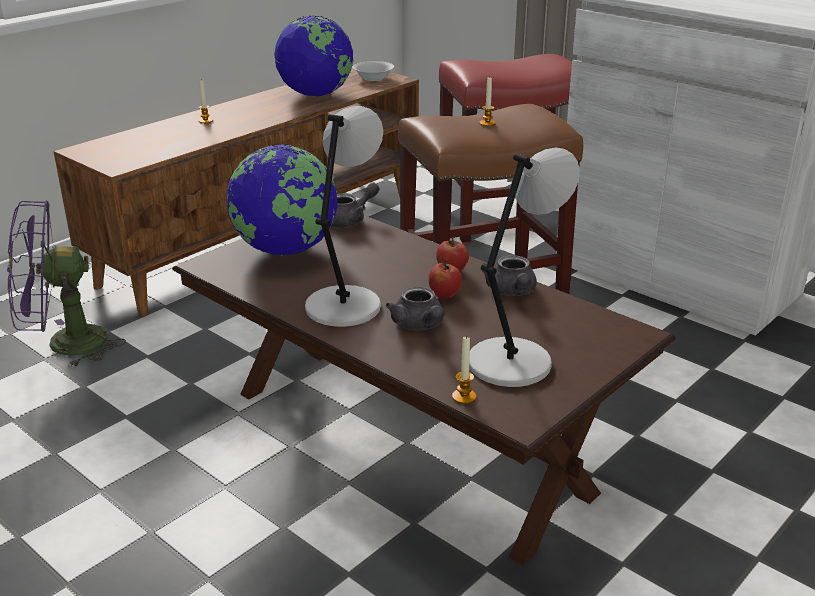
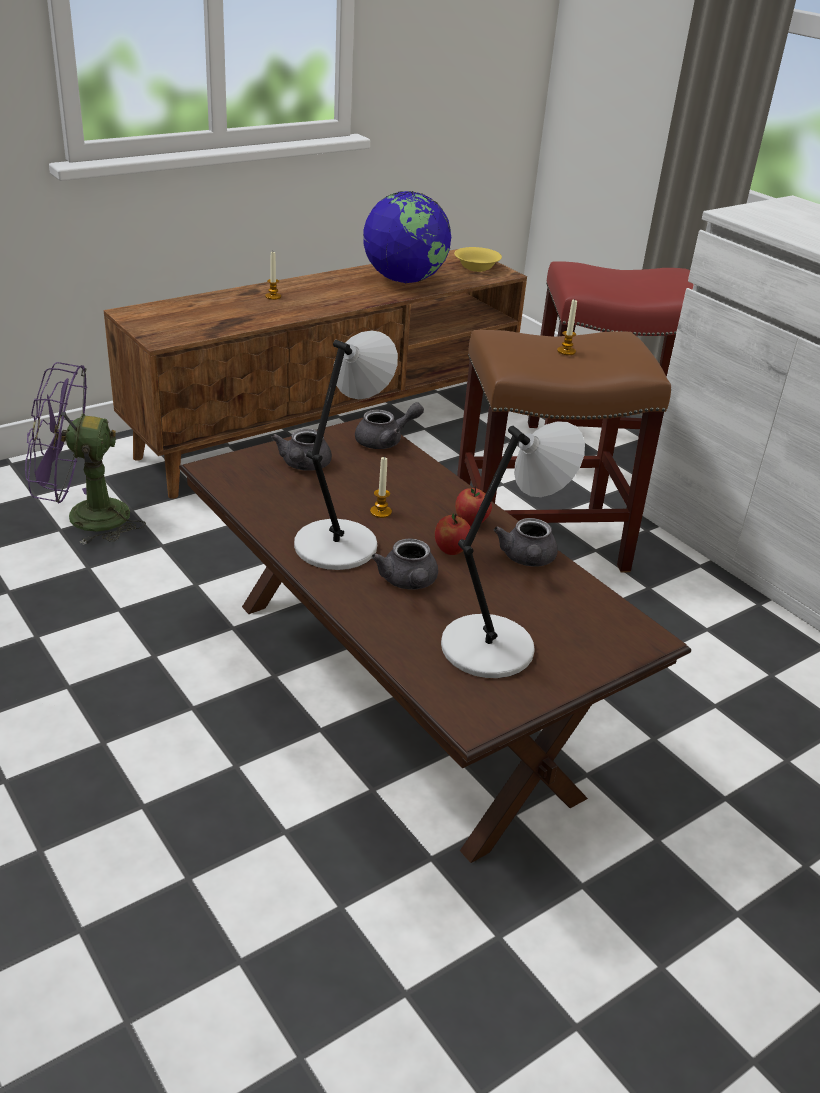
camera: 10 degrees right, 5 degrees up
globe [227,144,338,257] -> grey teapot [271,429,332,471]
white bowl [352,61,394,81] -> yellow bowl [454,247,502,272]
candle [452,336,476,404] -> candle moved to [370,457,392,518]

